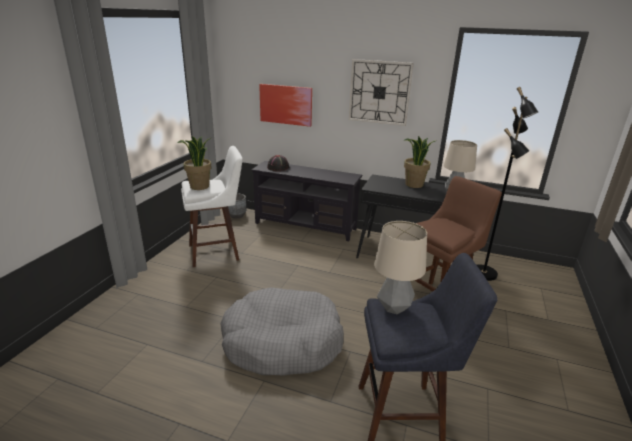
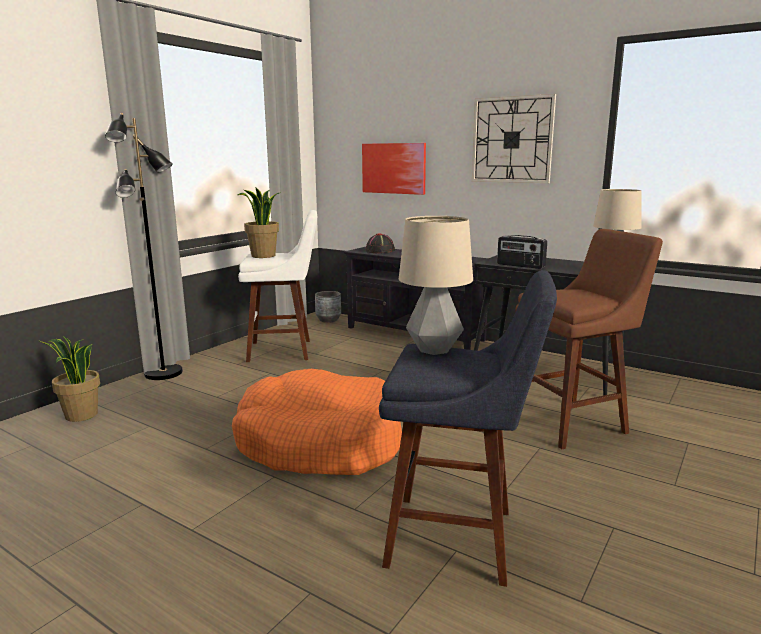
camera: 15 degrees right, 10 degrees down
grey dog bed [220,287,344,376] -> orange dog bed [232,369,402,475]
potted plant [404,136,435,188] -> potted plant moved to [38,336,100,422]
black floor lamp [477,87,538,281] -> black floor lamp moved to [105,113,183,380]
none -> radio [497,235,547,269]

